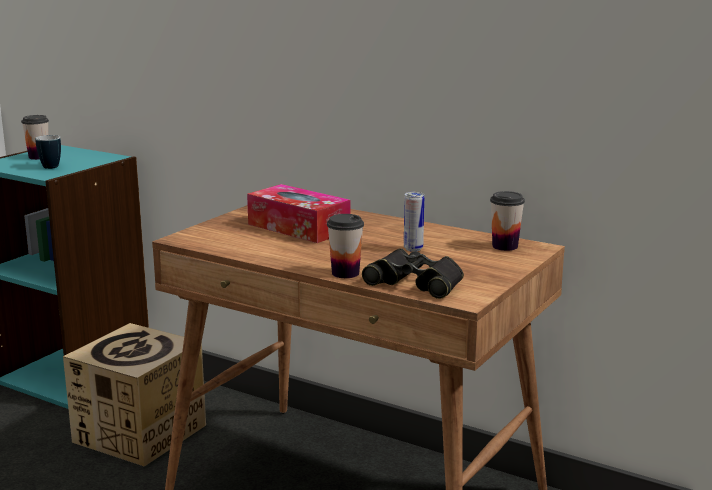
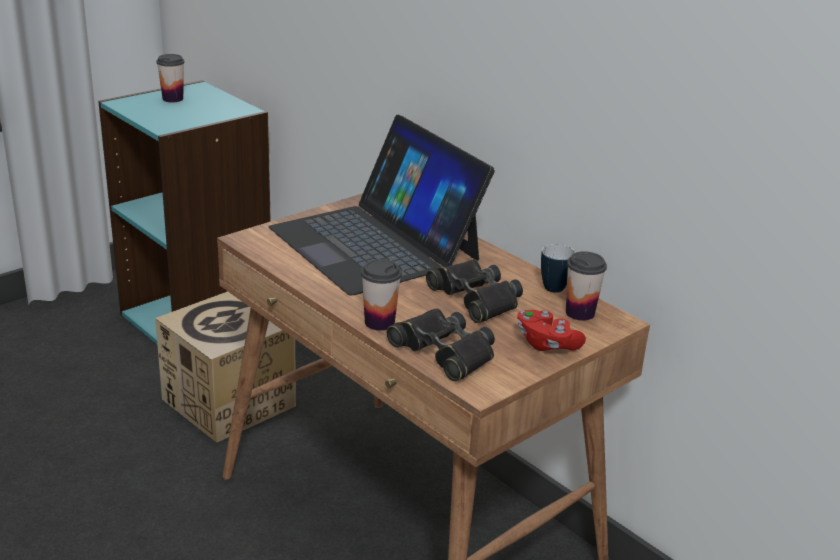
camera: 15 degrees right, 10 degrees up
mug [35,135,61,169] -> mug moved to [541,244,575,293]
tissue box [247,184,350,243] -> laptop [269,115,495,295]
can [404,192,424,252] -> black binoculars [426,259,523,323]
none -> red game controller [517,310,586,351]

